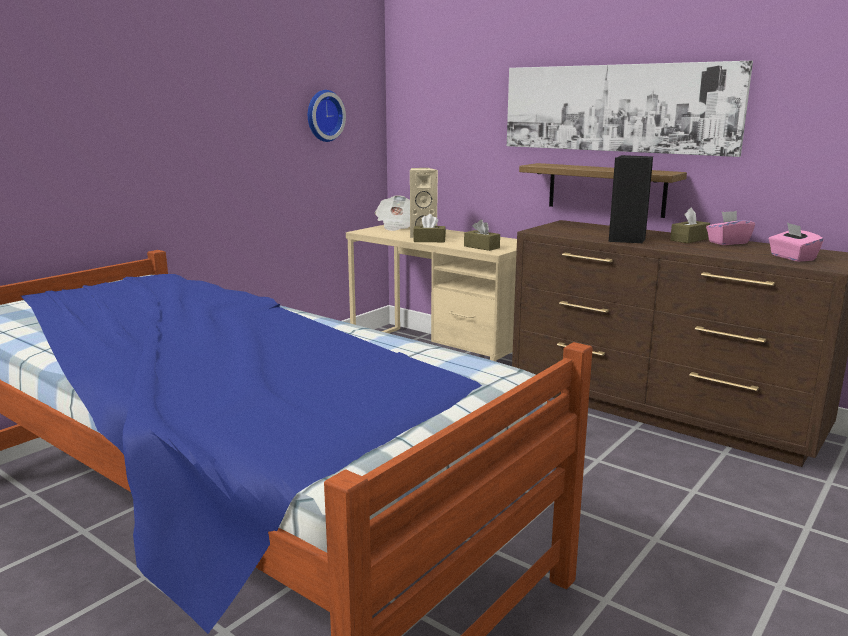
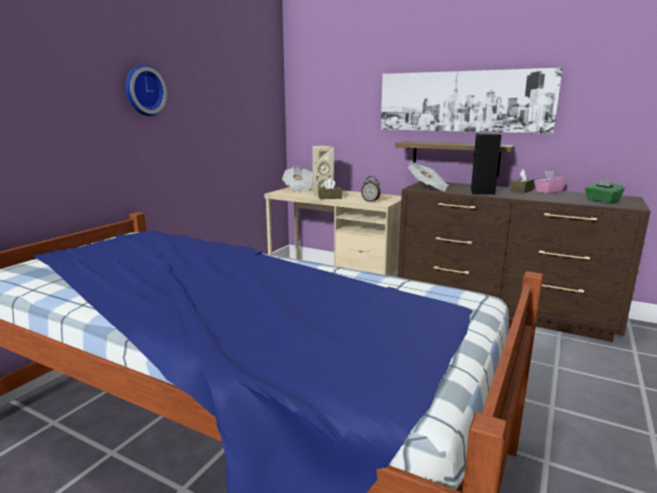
camera: 10 degrees left, 0 degrees up
wall clock [308,90,346,142] -> wall clock moved to [125,65,167,116]
brown tissue box [464,220,500,251] -> alarm clock [361,176,381,202]
pink tissue box [769,223,824,262] -> green tissue box [585,177,625,204]
none -> newspaper [408,162,449,191]

